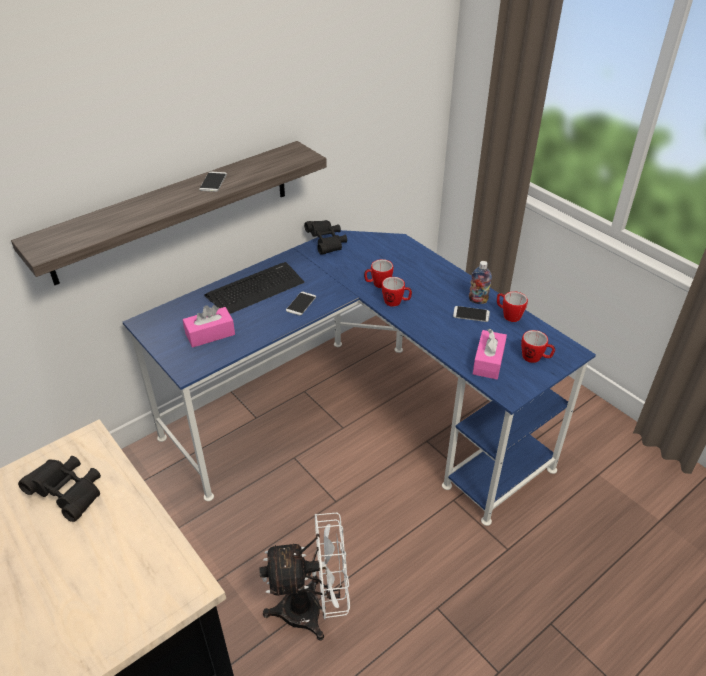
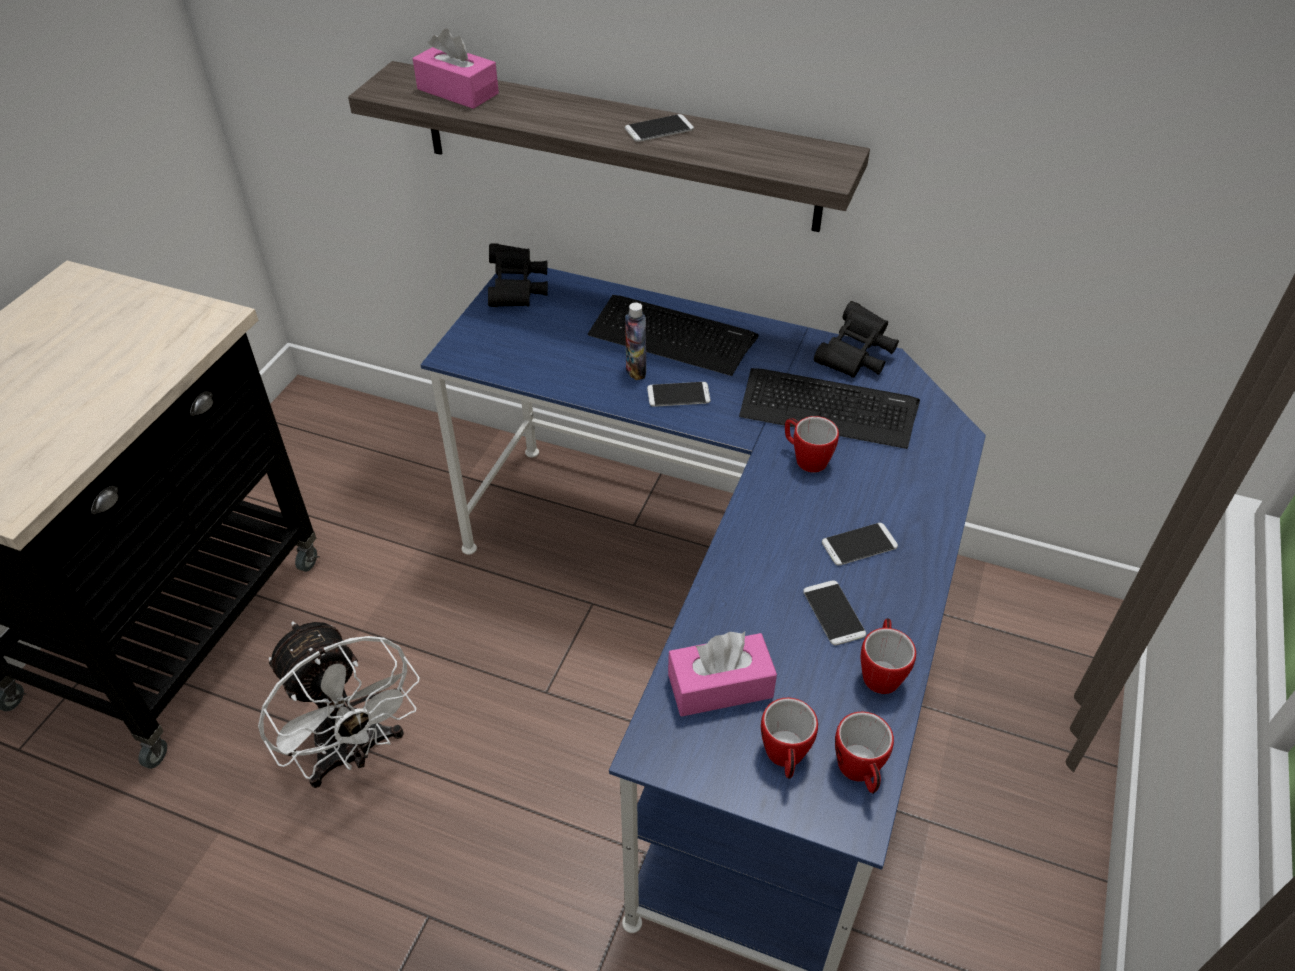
camera: 60 degrees right, 5 degrees up
black binoculars [18,456,101,522] -> black binoculars moved to [488,244,548,307]
pink tissue box [183,305,235,348] -> pink tissue box moved to [413,28,499,109]
mug [382,277,412,307] -> mug moved to [835,712,894,794]
bottle [469,261,492,304] -> bottle moved to [625,302,646,380]
none -> keyboard [739,368,920,449]
none -> phone [822,523,898,566]

